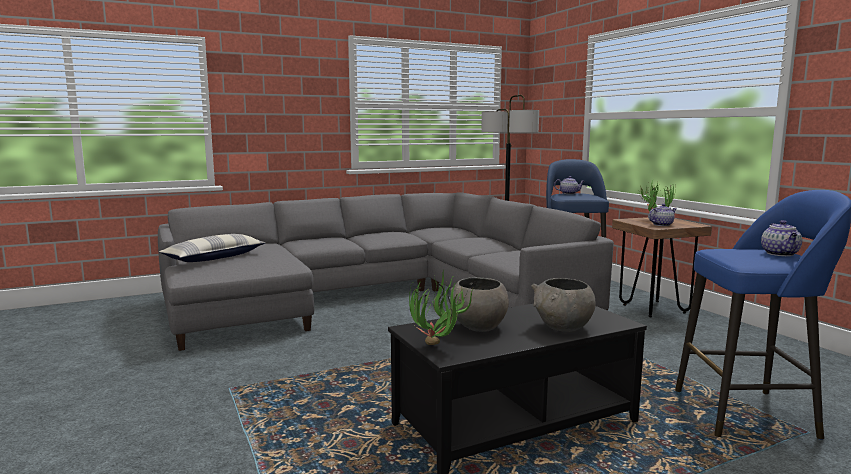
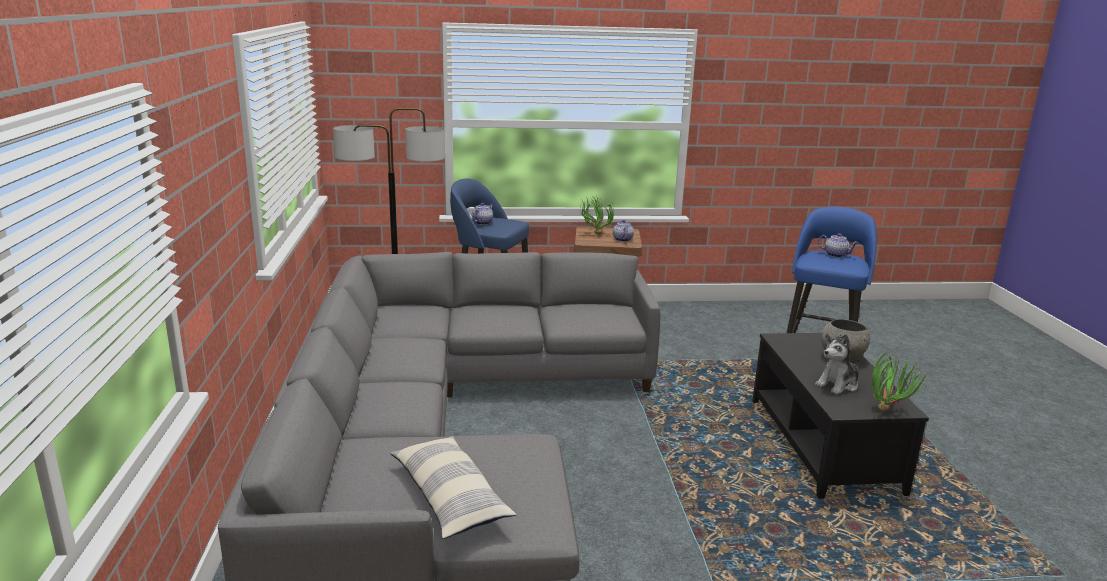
camera: 70 degrees left, 10 degrees up
grey bowl [450,277,509,332] -> plush toy [815,334,859,395]

